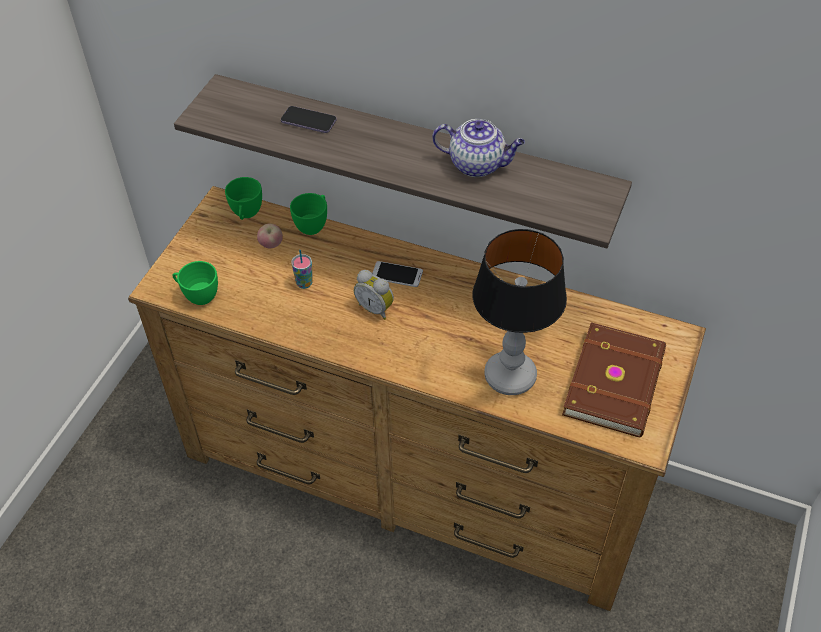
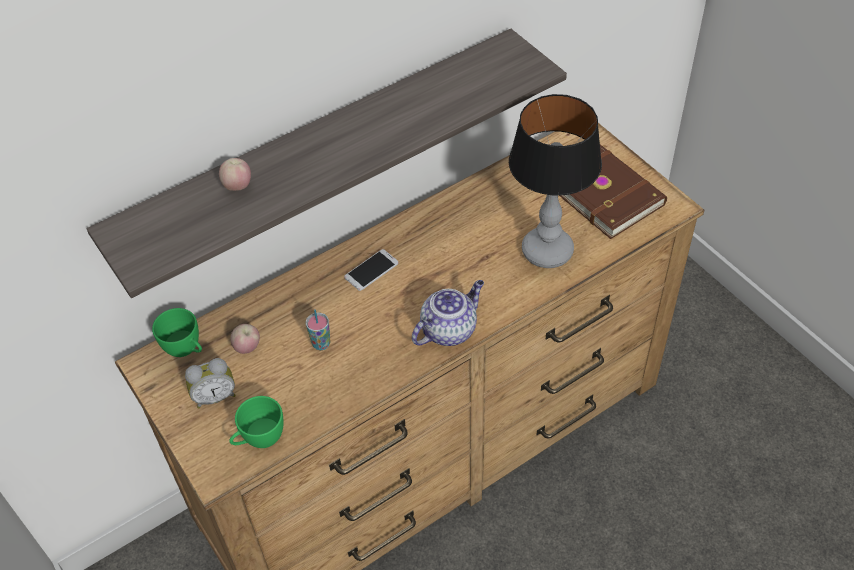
camera: 55 degrees left, 0 degrees up
phone [281,106,337,133] -> apple [219,158,251,191]
green cup [290,193,327,235] -> none
alarm clock [354,270,394,320] -> alarm clock moved to [185,358,236,408]
teapot [432,119,525,177] -> teapot moved to [412,280,484,346]

